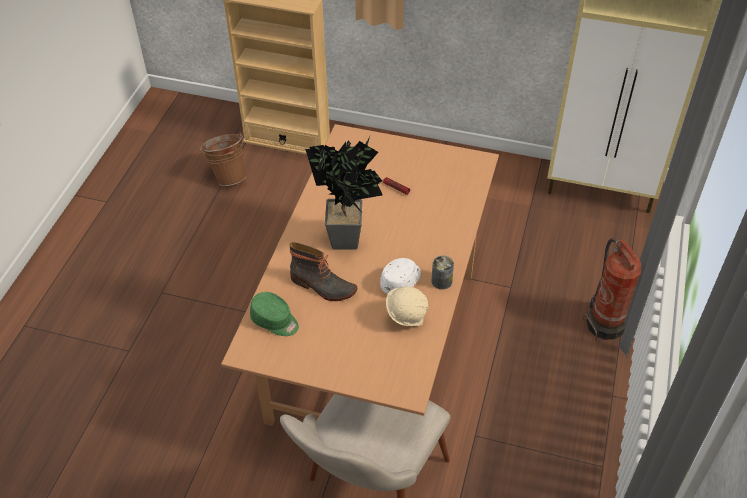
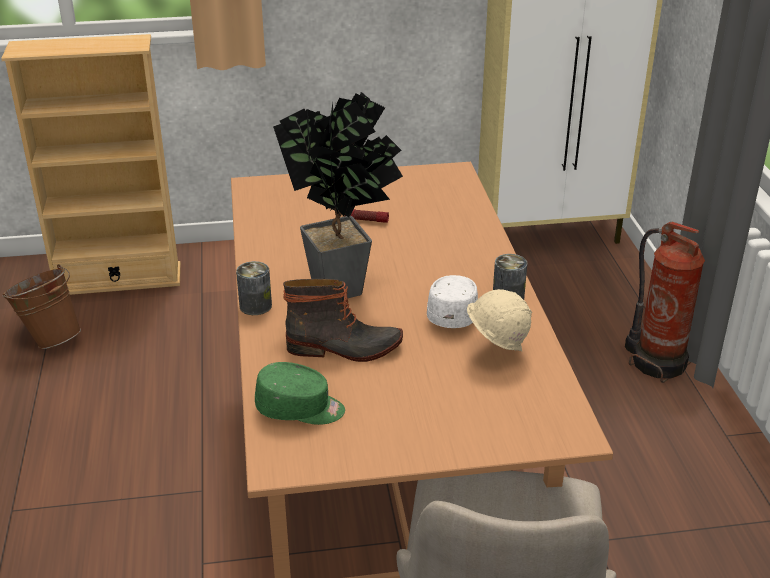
camera: 25 degrees left, 15 degrees down
none -> can [236,261,272,315]

